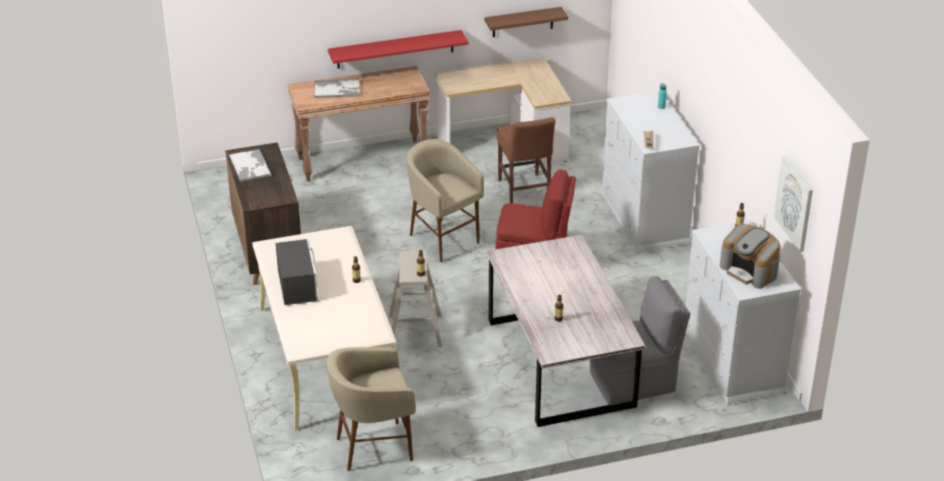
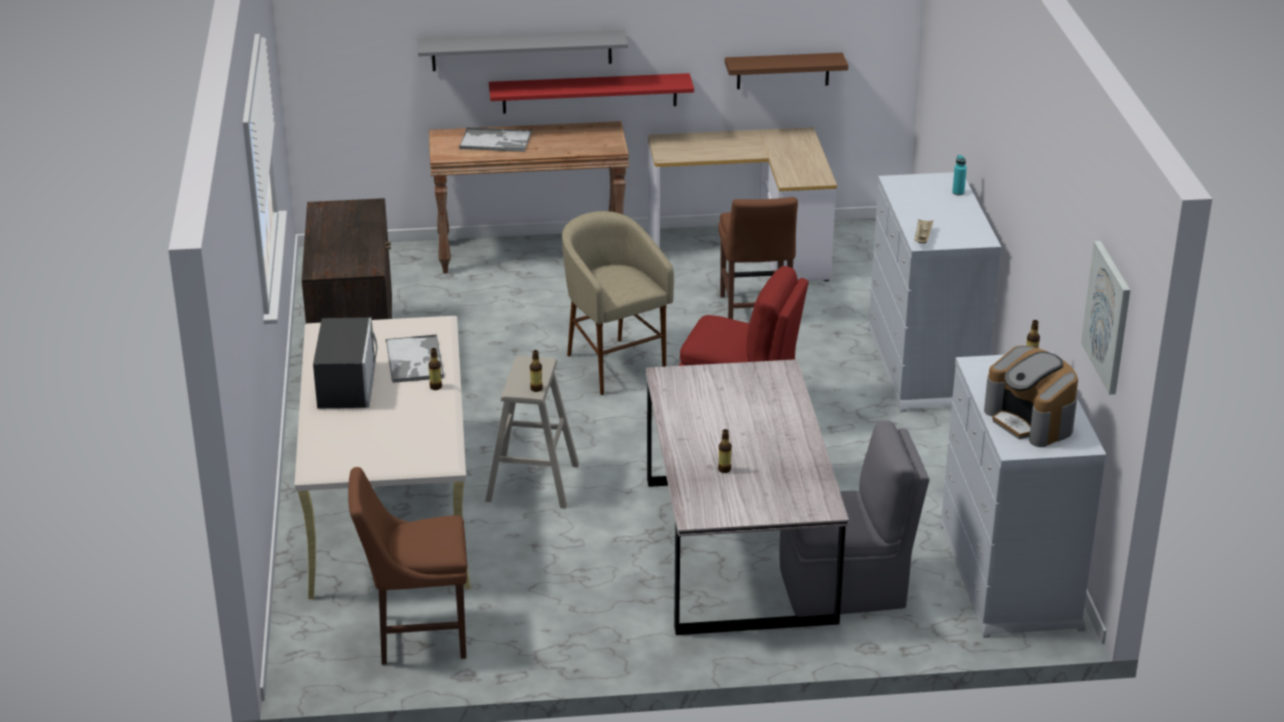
camera: 10 degrees right, 5 degrees down
tray [229,148,272,182] -> tray moved to [386,335,444,383]
beige stool [327,347,415,471] -> brown chair [348,467,467,665]
none -> grey shelf [418,30,628,71]

